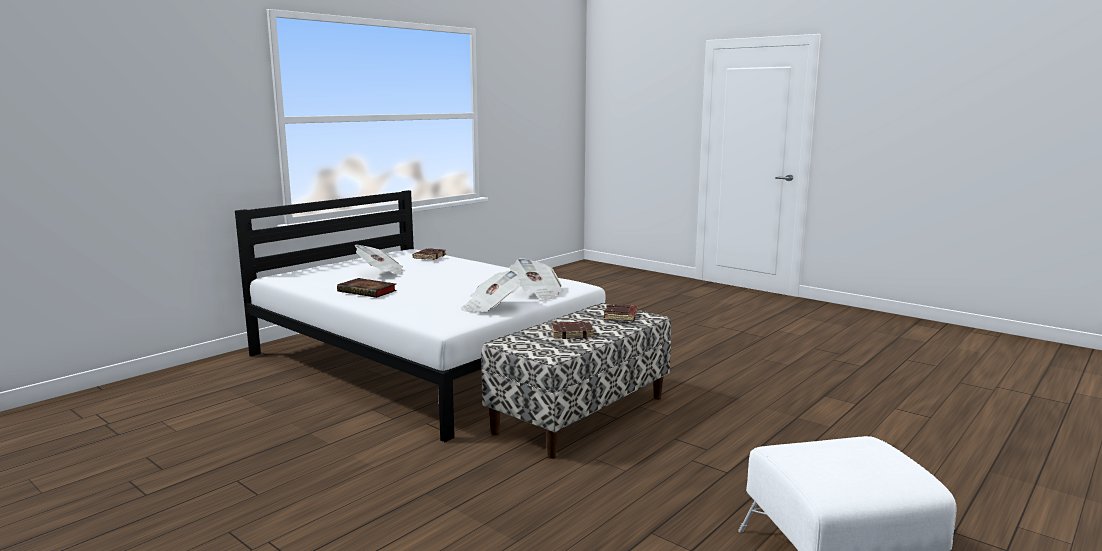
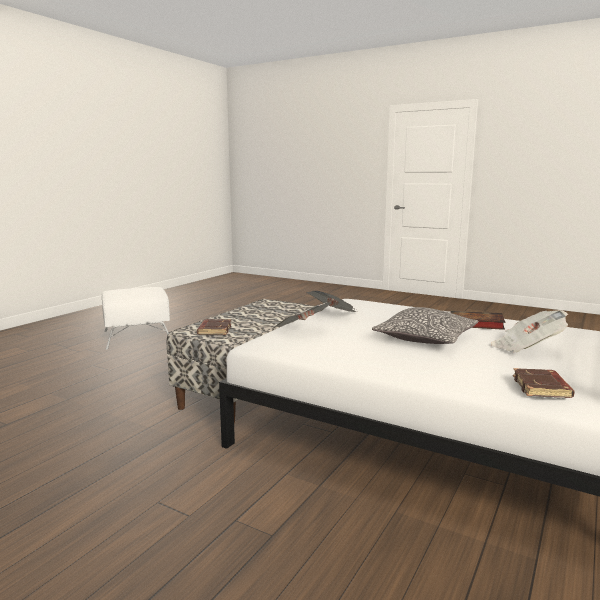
camera: 170 degrees right, 0 degrees up
brown book [551,321,594,339] -> none
none -> pillow [372,307,479,344]

